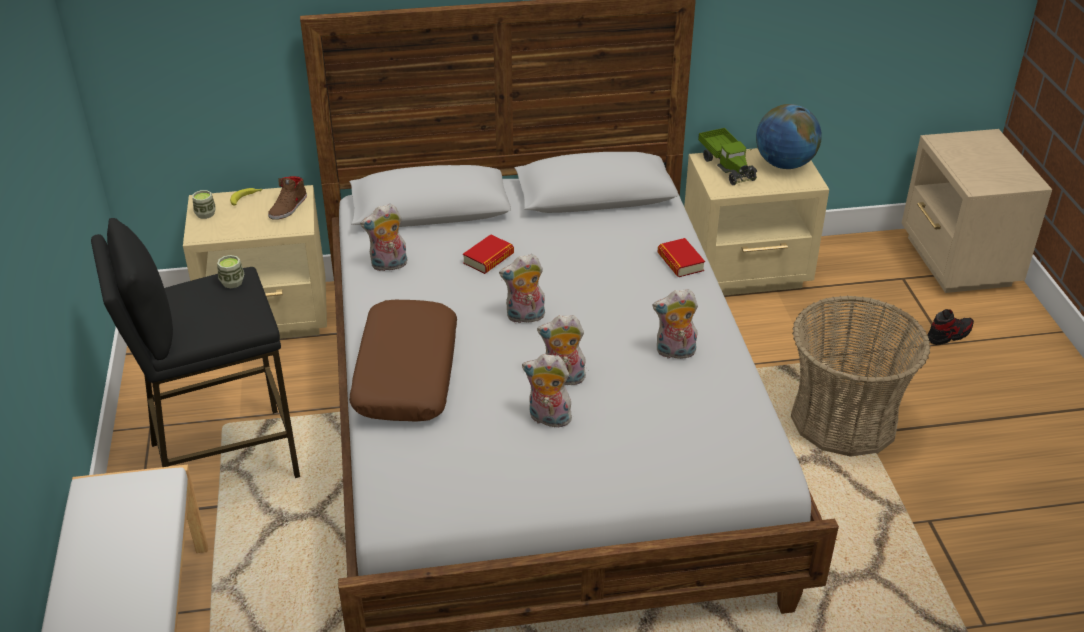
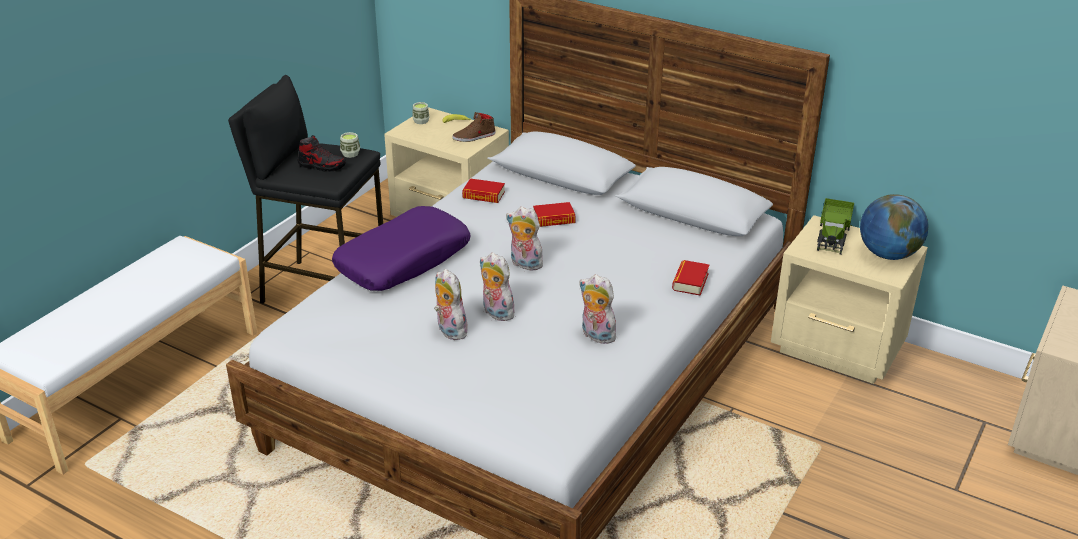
camera: 40 degrees right, 5 degrees down
brown pillow [349,300,457,422] -> purple pillow [332,206,471,291]
plush toy [360,204,407,271] -> book [462,178,505,203]
basket [791,296,931,457] -> none
shoe [927,309,974,345] -> shoe moved to [298,135,346,172]

